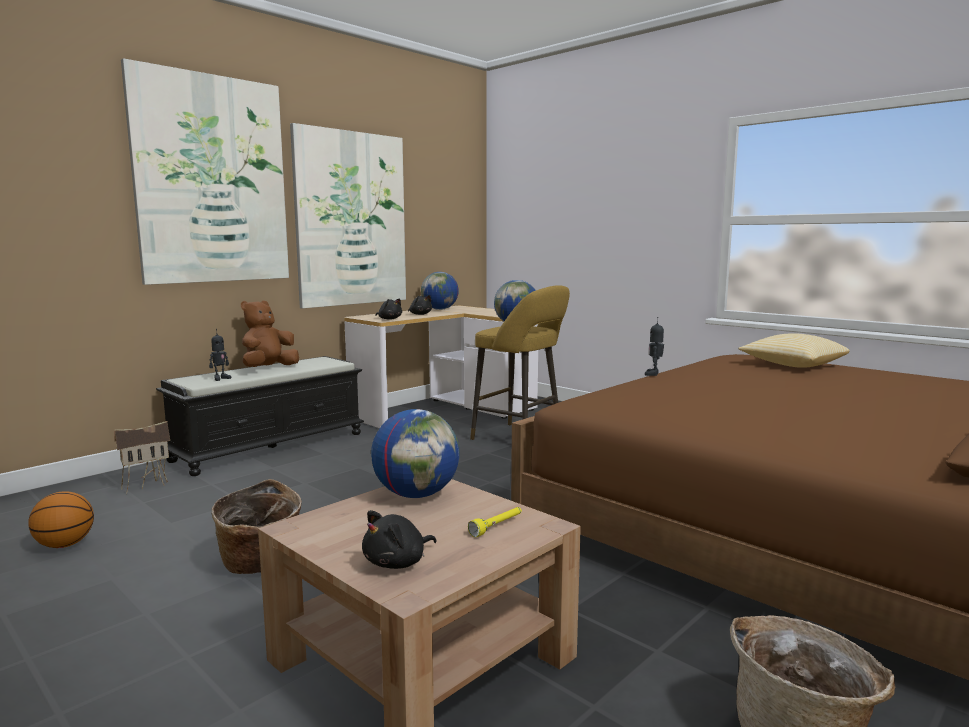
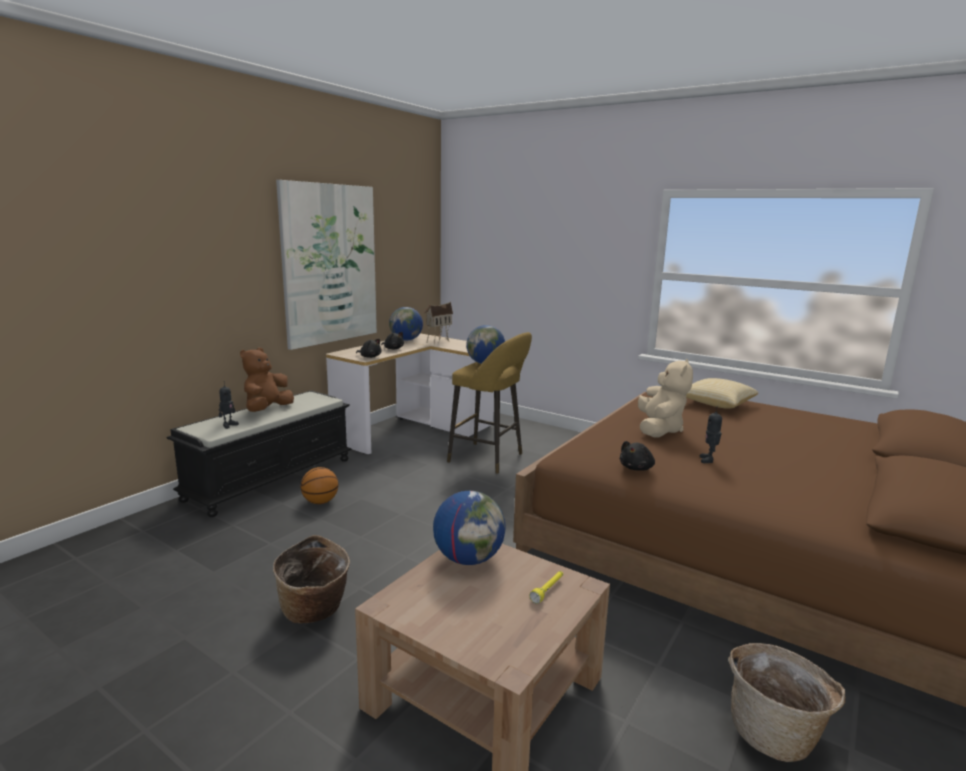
camera: 10 degrees left, 5 degrees up
basketball [28,491,94,548] -> basketball moved to [301,467,338,504]
toy house [114,421,170,494] -> toy house moved to [425,302,453,345]
picture [121,58,289,285] -> none
black plush toy [362,510,436,569] -> black plush toy moved to [620,441,655,471]
toy robot [645,317,664,376] -> toy robot moved to [700,406,722,463]
none -> beige plush toy [638,359,693,438]

